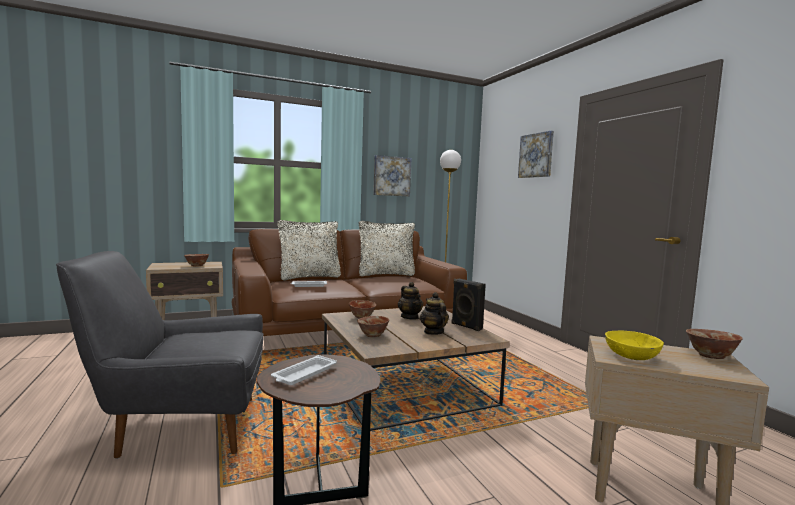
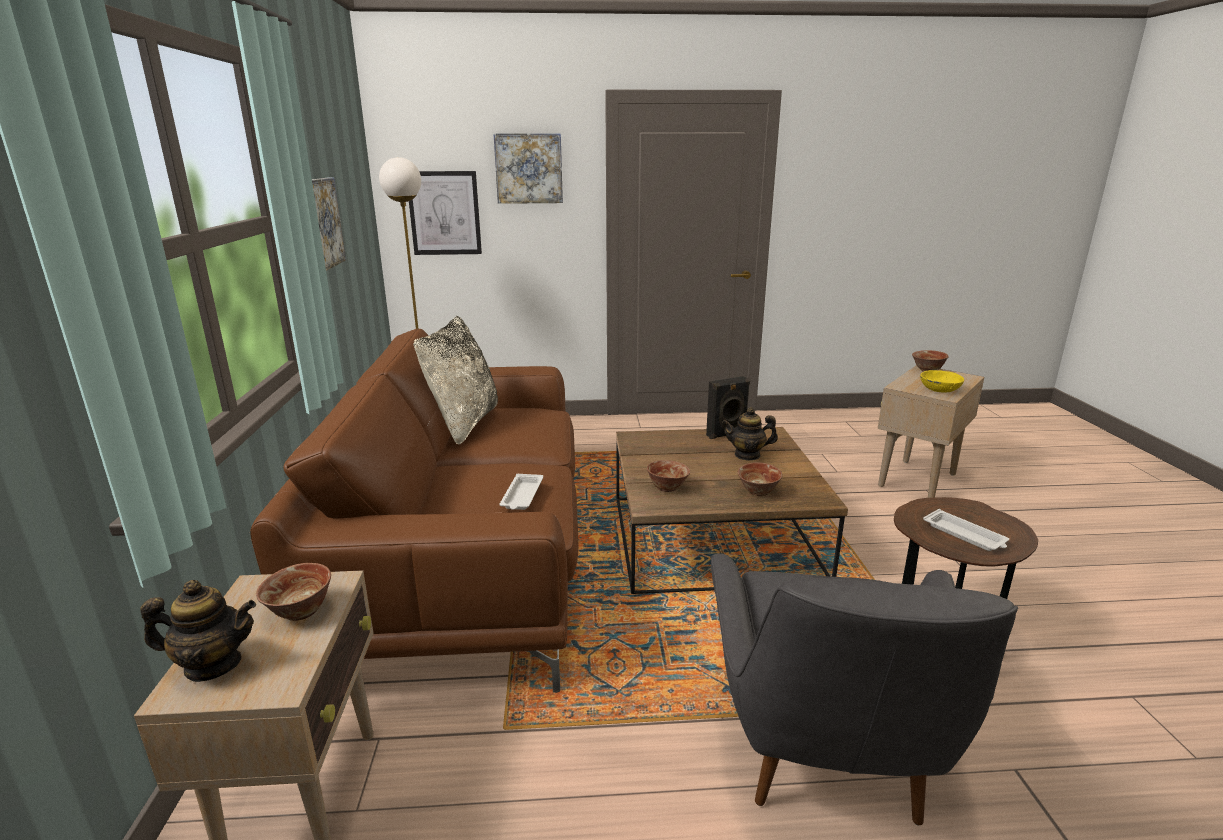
camera: 70 degrees left, 15 degrees up
beige pillow [278,220,341,281] -> none
teapot [398,282,423,320] -> teapot moved to [140,580,256,682]
none -> picture [409,171,482,255]

